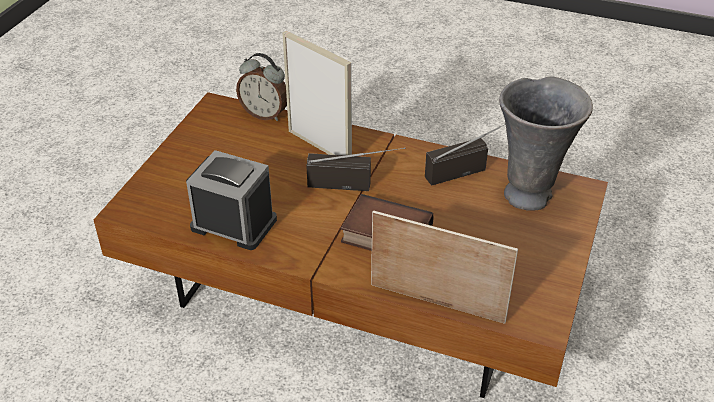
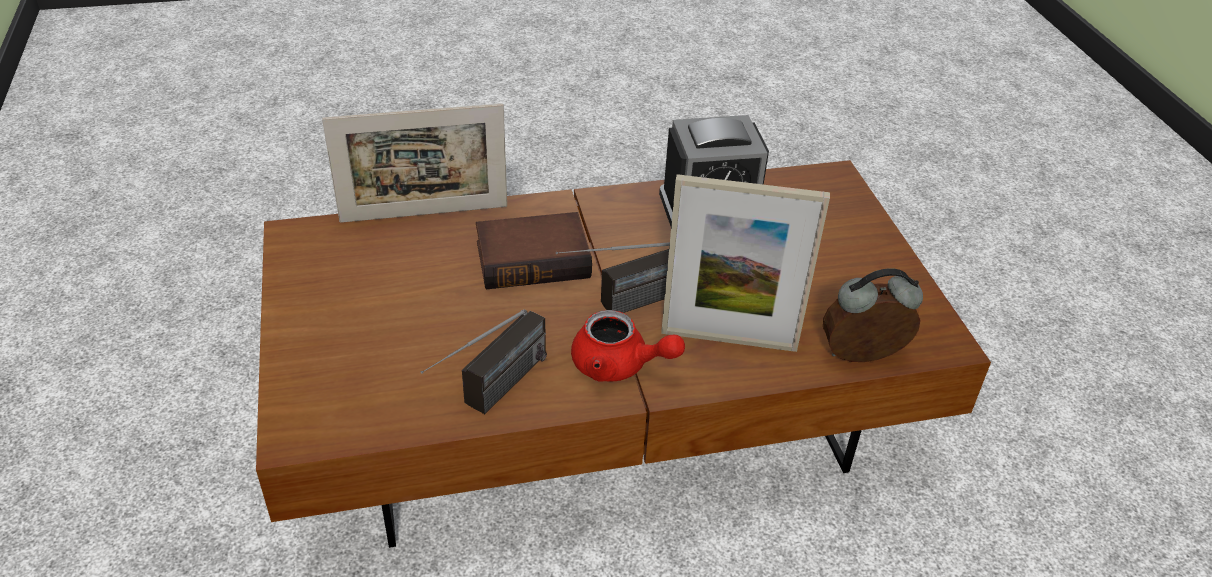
camera: 145 degrees right, 0 degrees up
grey vase [499,77,593,211] -> none
none -> red teapot [571,310,685,382]

